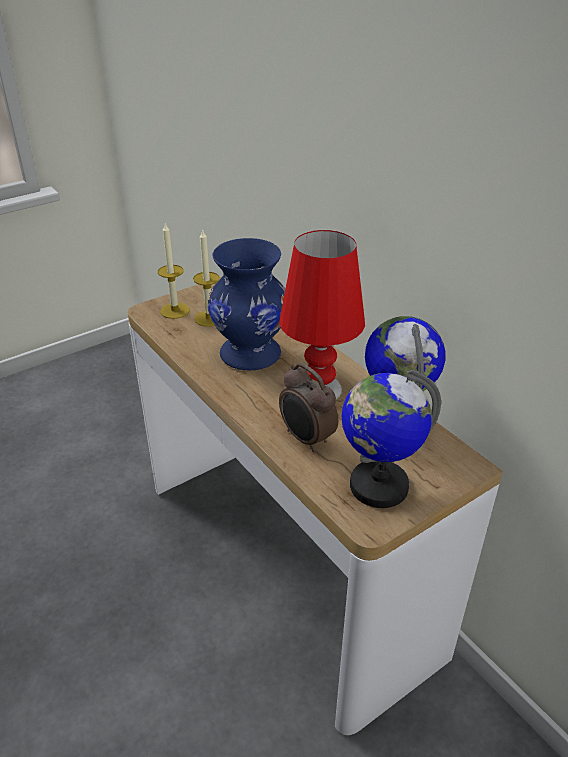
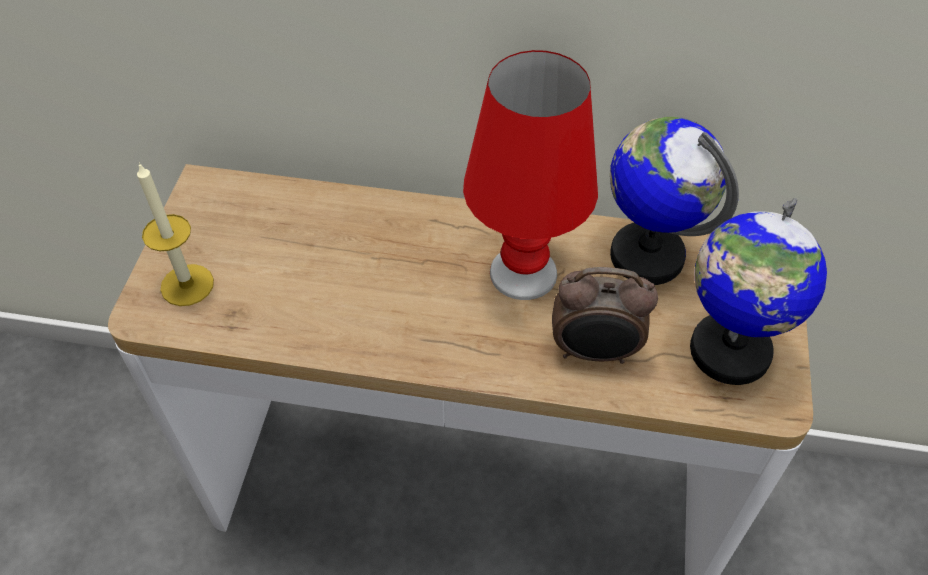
camera: 45 degrees left, 15 degrees up
candle [193,229,220,327] -> none
blue vase [207,238,285,371] -> none

